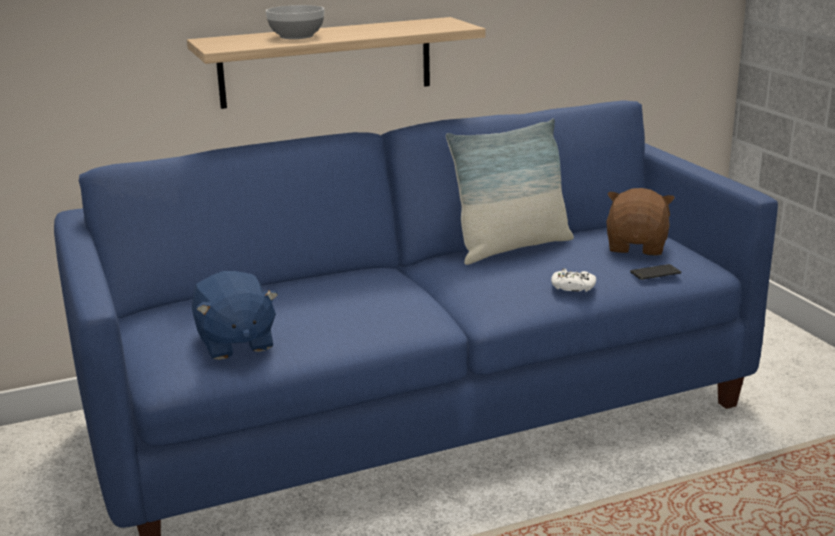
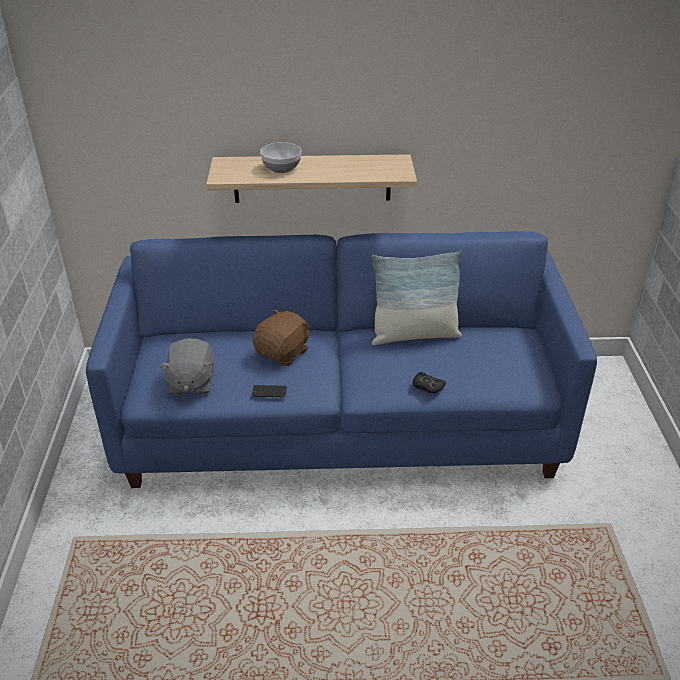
camera: 20 degrees right, 15 degrees up
blue plush toy [192,271,278,360] -> grey plush toy [160,338,214,395]
white game controller [551,268,596,292] -> black game controller [412,372,446,394]
brown plush toy [606,188,675,256] -> brown plush toy moved to [253,309,311,366]
phone [630,264,681,280] -> phone moved to [252,385,287,397]

